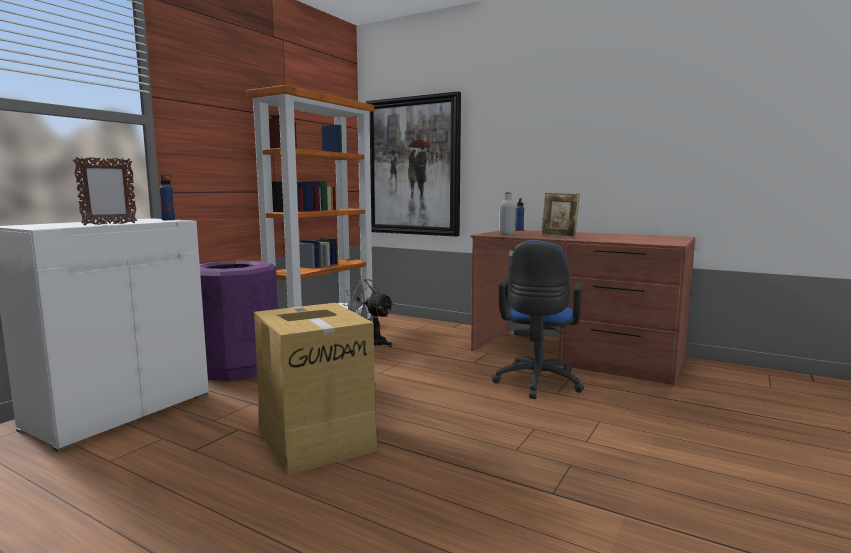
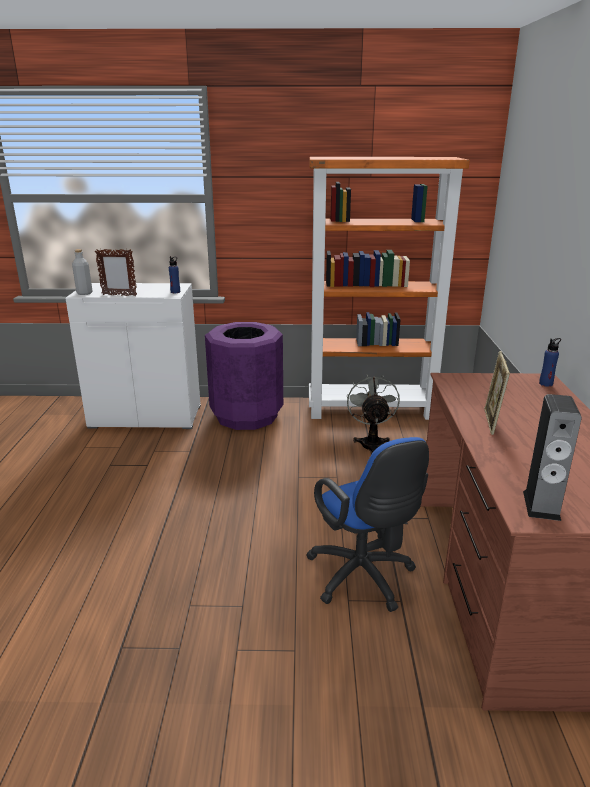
camera: 60 degrees right, 15 degrees up
cardboard box [254,303,378,475] -> none
picture [366,91,461,237] -> none
blue office chair [492,240,584,399] -> blue office chair turned 105 degrees counterclockwise [306,437,429,612]
grey bottle [499,192,515,235] -> grey bottle moved to [72,249,92,295]
none -> speaker [523,394,582,521]

